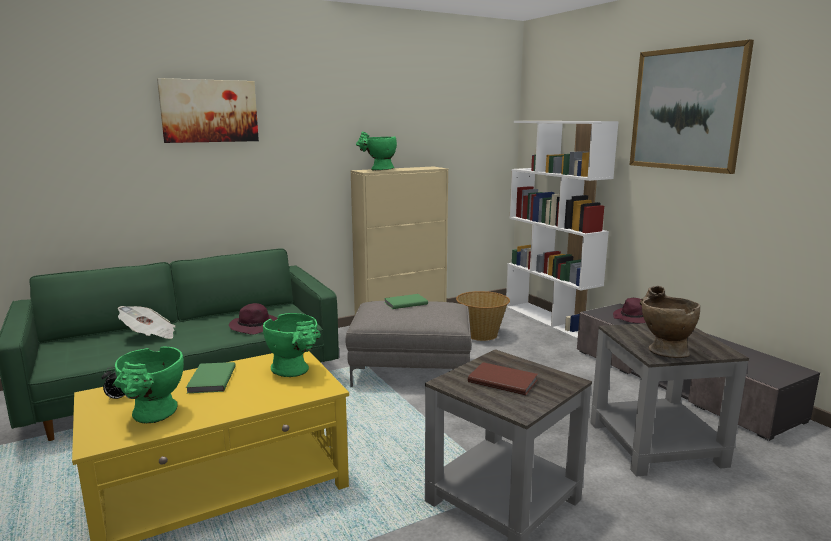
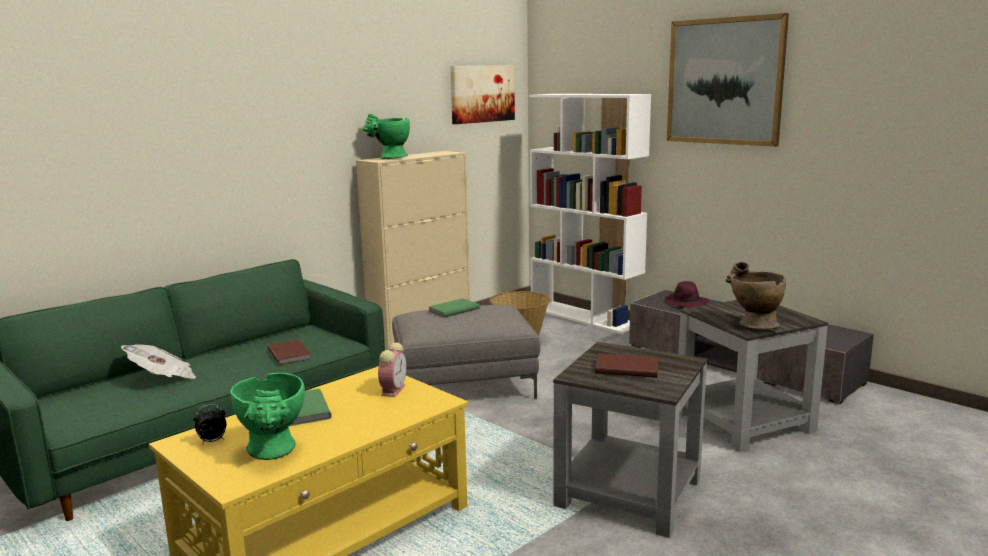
camera: 15 degrees left, 0 degrees up
picture [157,78,259,143] -> picture moved to [450,66,515,124]
purple hat [229,303,278,335] -> brown book [268,339,311,365]
green vase [263,313,321,377] -> alarm clock [378,343,406,397]

